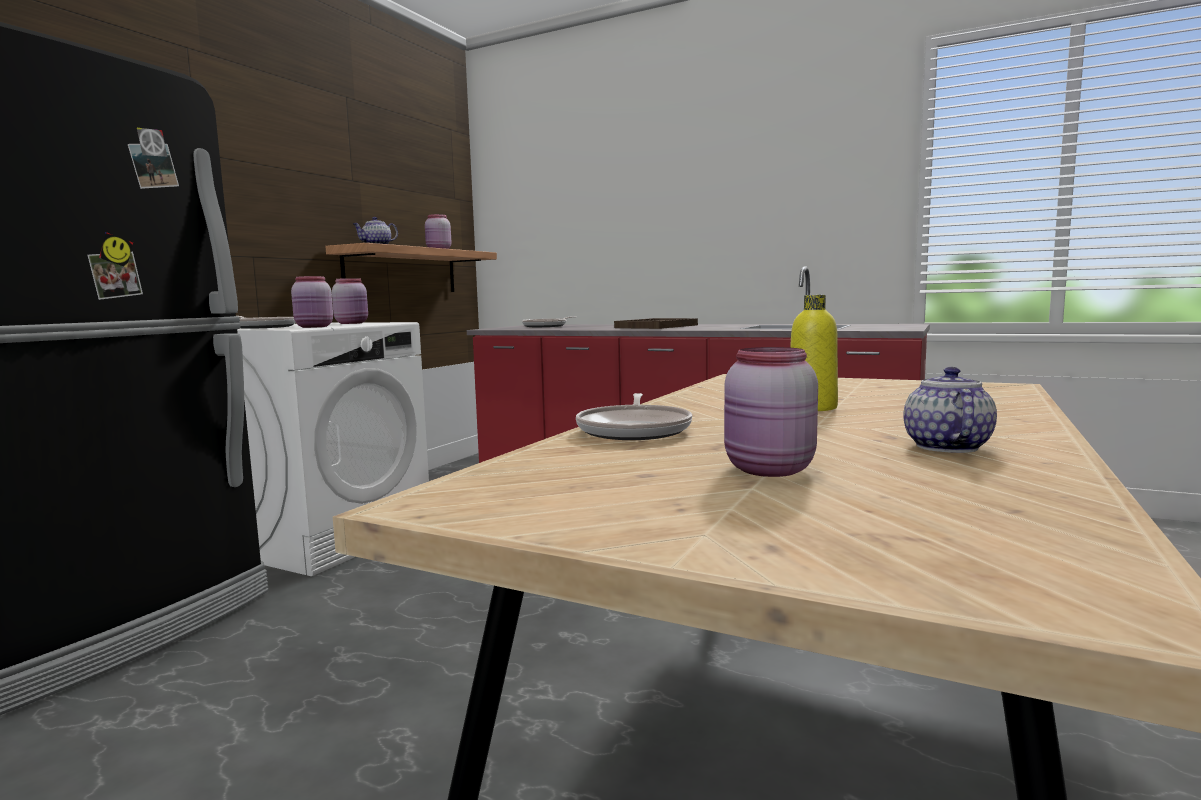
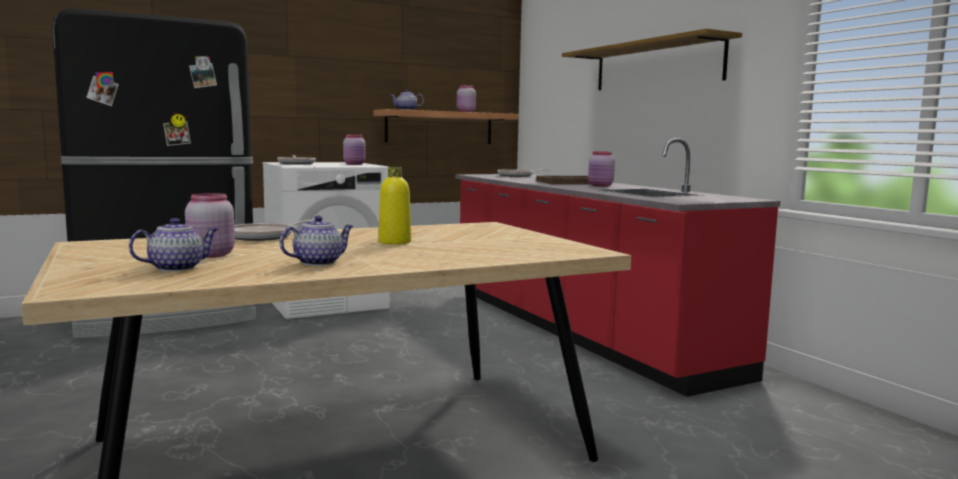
camera: 35 degrees right, 0 degrees up
pink jar [291,276,333,328] -> pink jar moved to [588,151,615,187]
none -> teapot [129,218,218,272]
none -> shelf [562,29,742,90]

